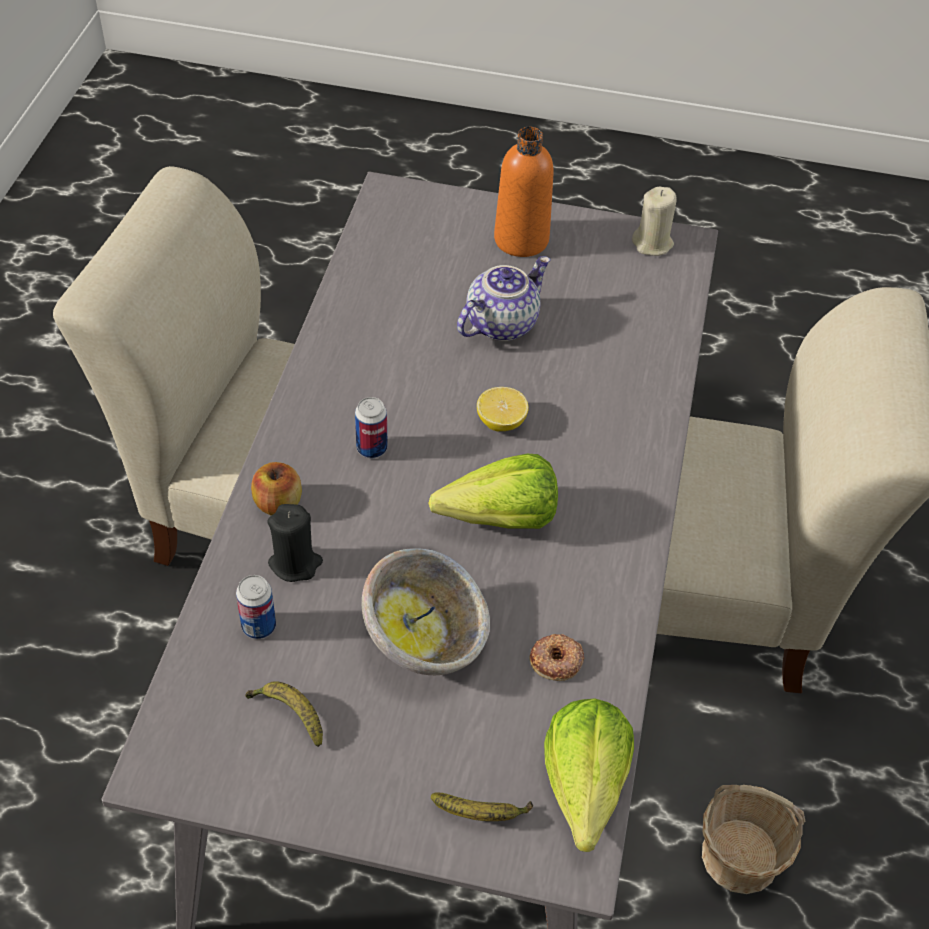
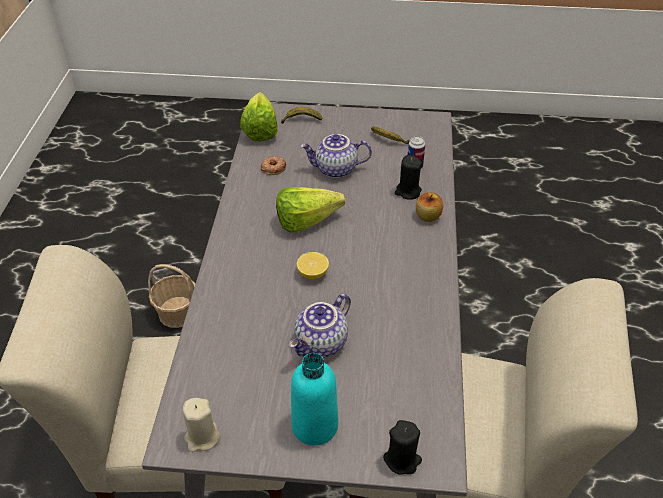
camera: 175 degrees right, 5 degrees down
can [355,397,388,458] -> none
bowl [362,548,490,675] -> teapot [300,134,372,178]
orange bottle [494,127,554,257] -> turquoise bottle [291,353,338,446]
none -> black candle [383,420,422,474]

